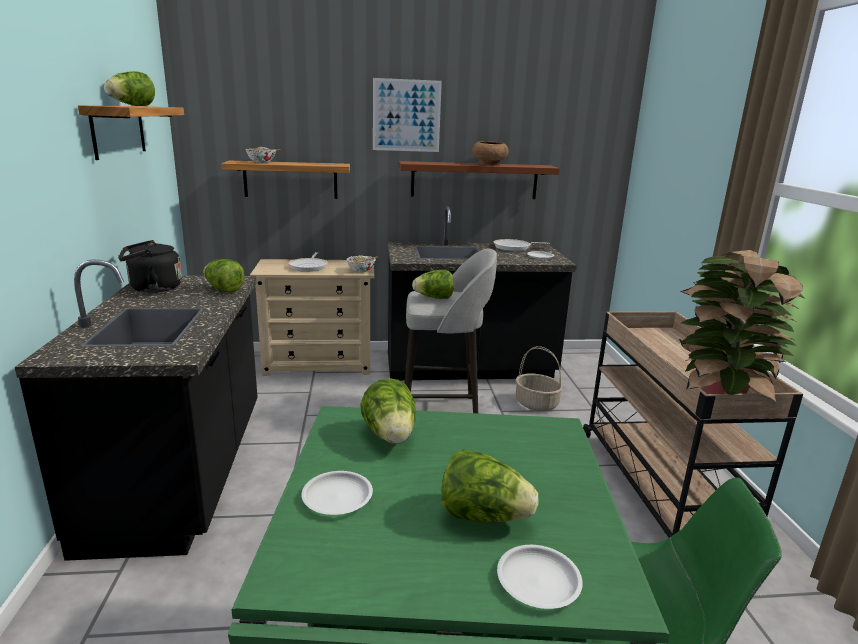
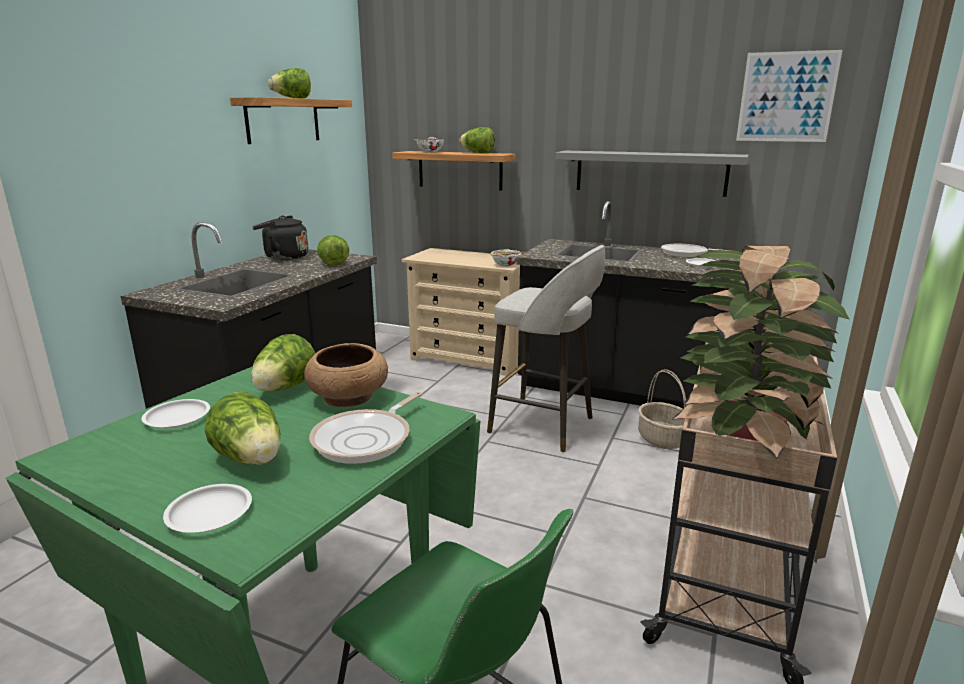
camera: 30 degrees right, 0 degrees up
frying pan [289,252,328,272] -> frying pan moved to [309,392,422,464]
picture [373,78,442,152] -> picture moved to [736,50,842,142]
brown shelf [399,161,560,199] -> grey shelf [555,151,749,197]
lettuce [412,270,454,299] -> lettuce moved to [459,127,495,153]
brown bowl [472,141,509,165] -> brown bowl moved to [304,343,388,407]

